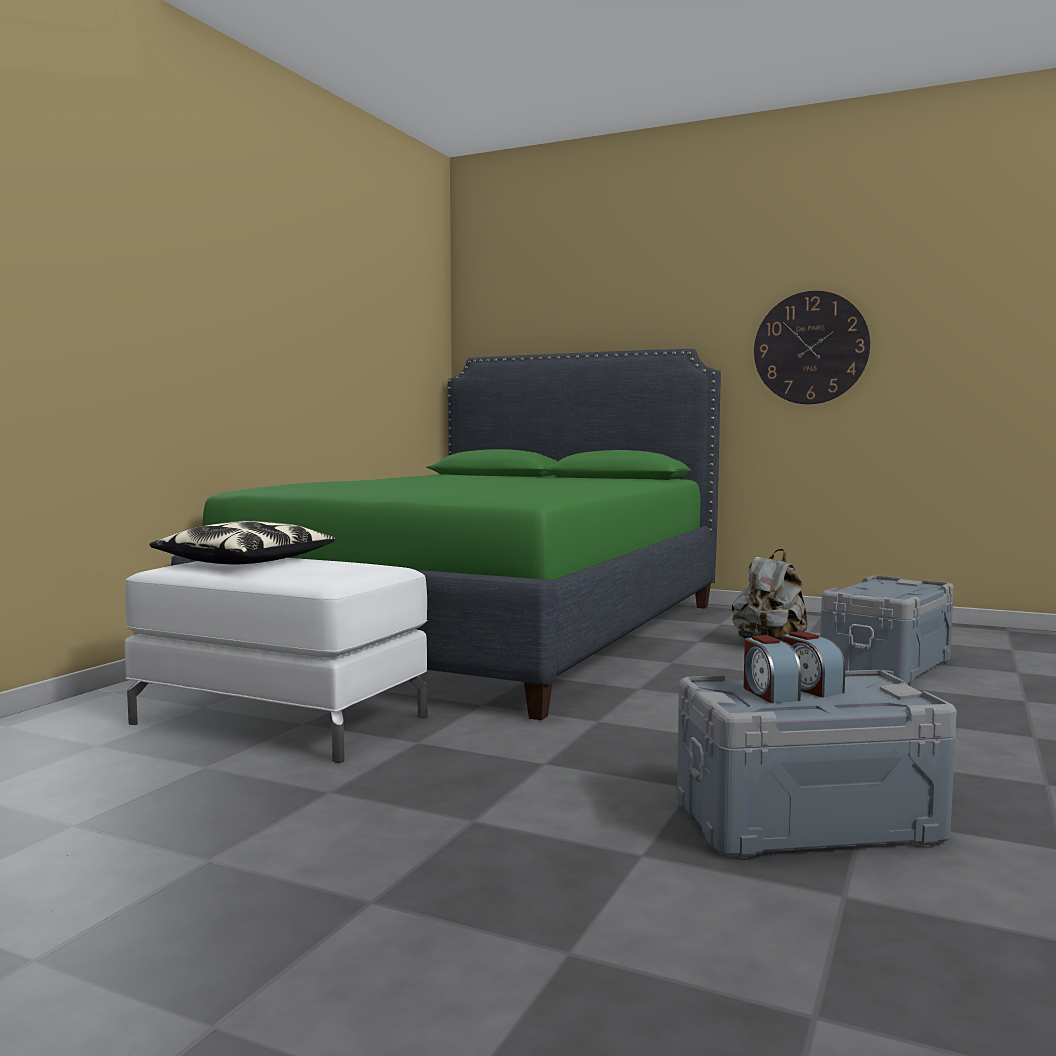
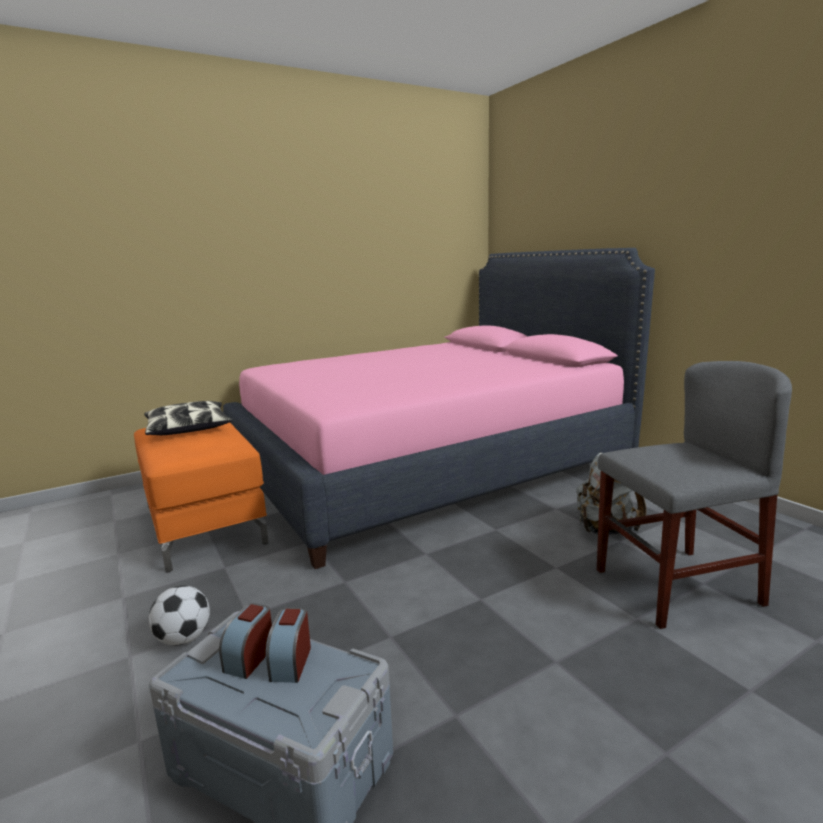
camera: 35 degrees right, 10 degrees up
white ottoman [124,558,427,763] -> orange ottoman [134,422,269,573]
green bed [171,349,721,720] -> pink bed [223,248,655,569]
wall clock [754,291,870,404] -> none
grey storage box [820,575,954,684] -> grey chair [597,361,792,629]
none -> football [149,585,210,646]

